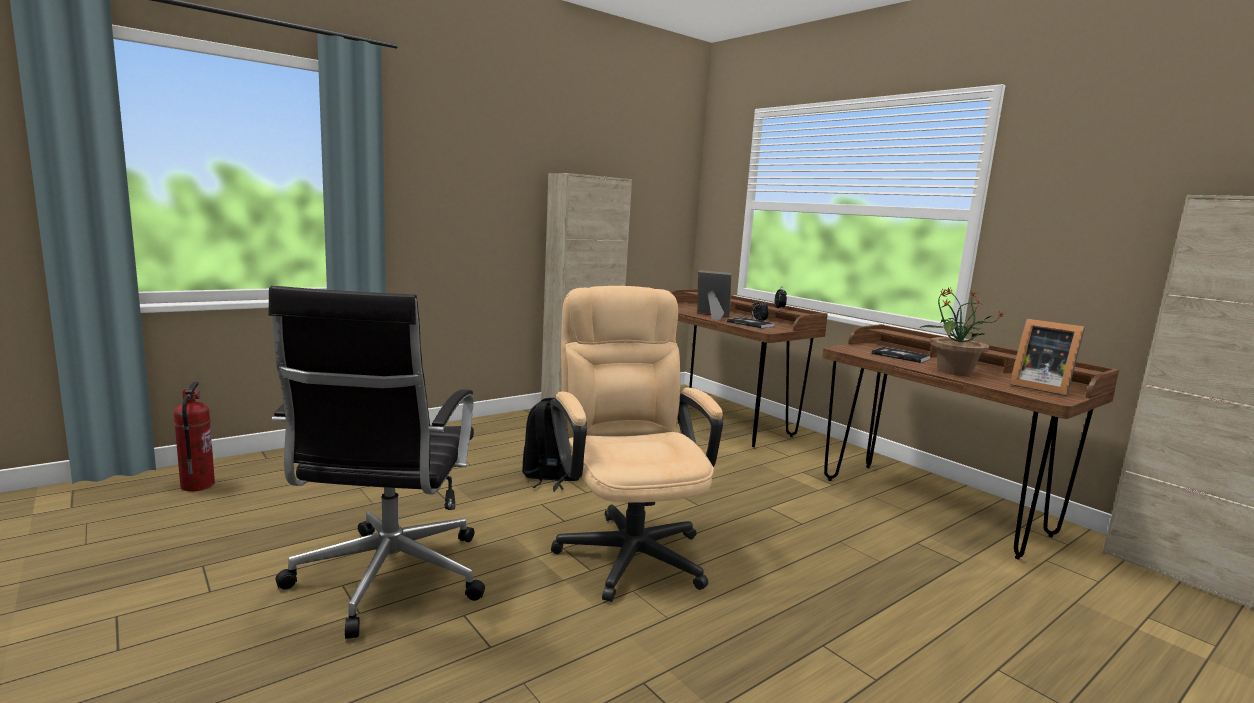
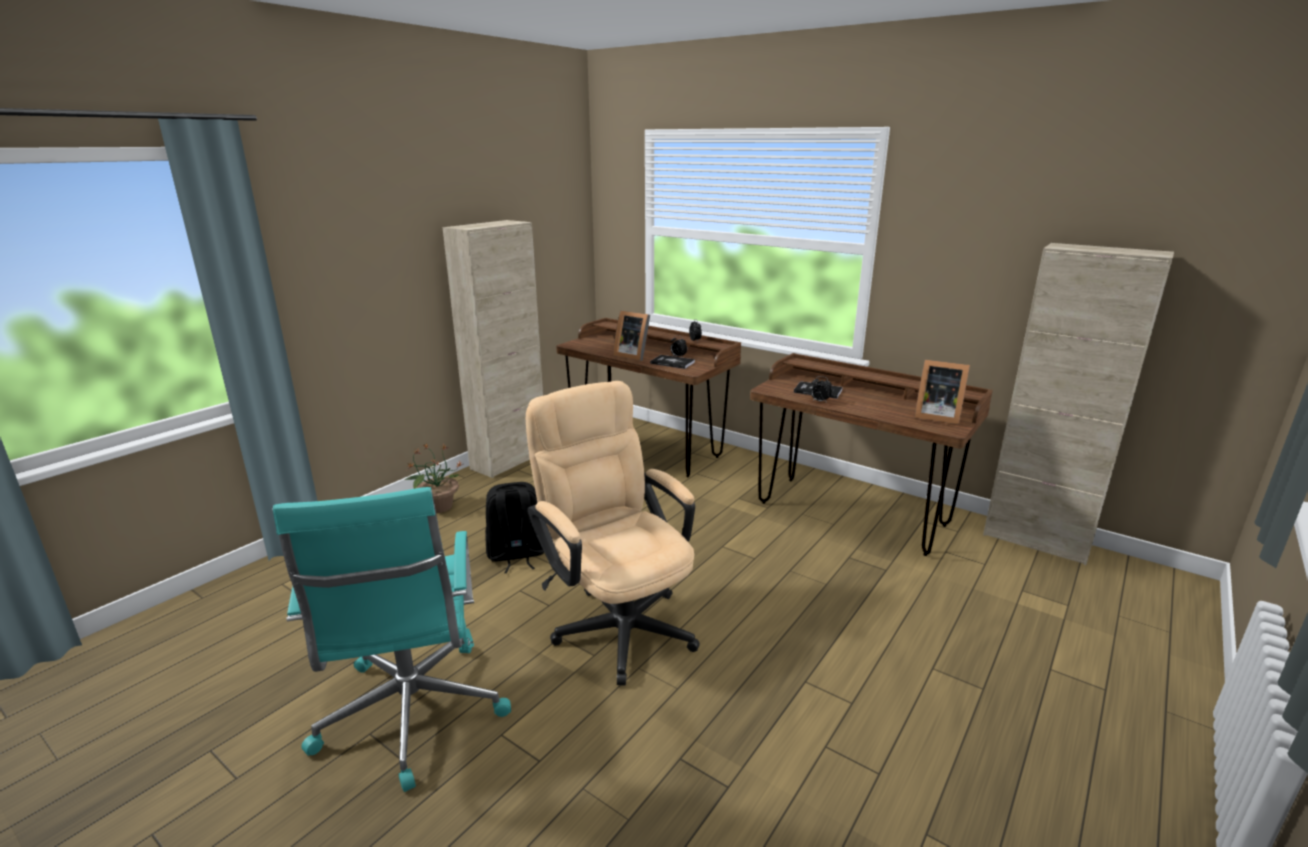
camera: 15 degrees left, 10 degrees up
fire extinguisher [174,382,215,491] -> none
black office chair [268,286,485,639] -> turquoise office chair [272,487,511,792]
picture frame [697,270,732,320] -> picture frame turned 150 degrees counterclockwise [613,311,650,361]
potted plant [919,287,1004,376] -> potted plant moved to [403,443,463,513]
none -> alarm clock [811,376,832,403]

